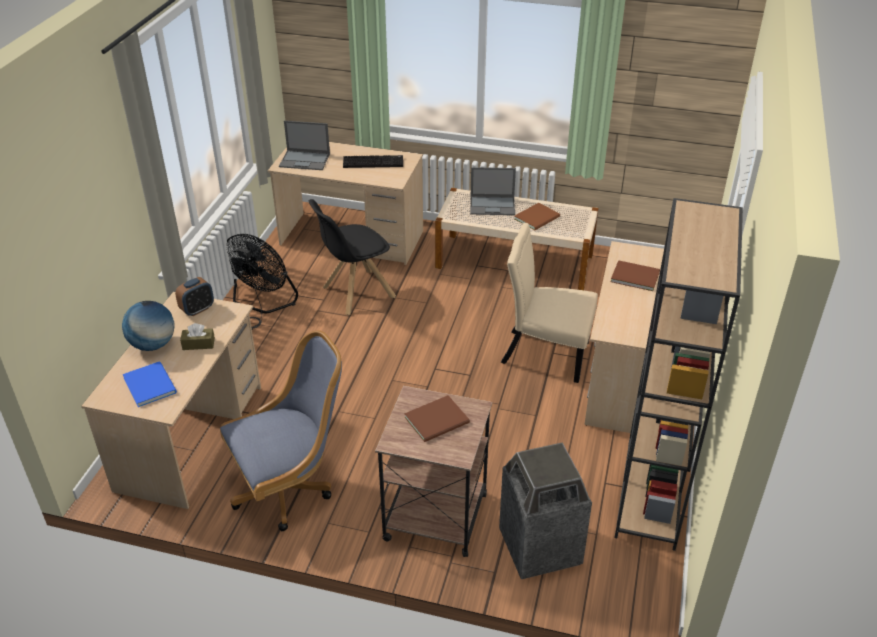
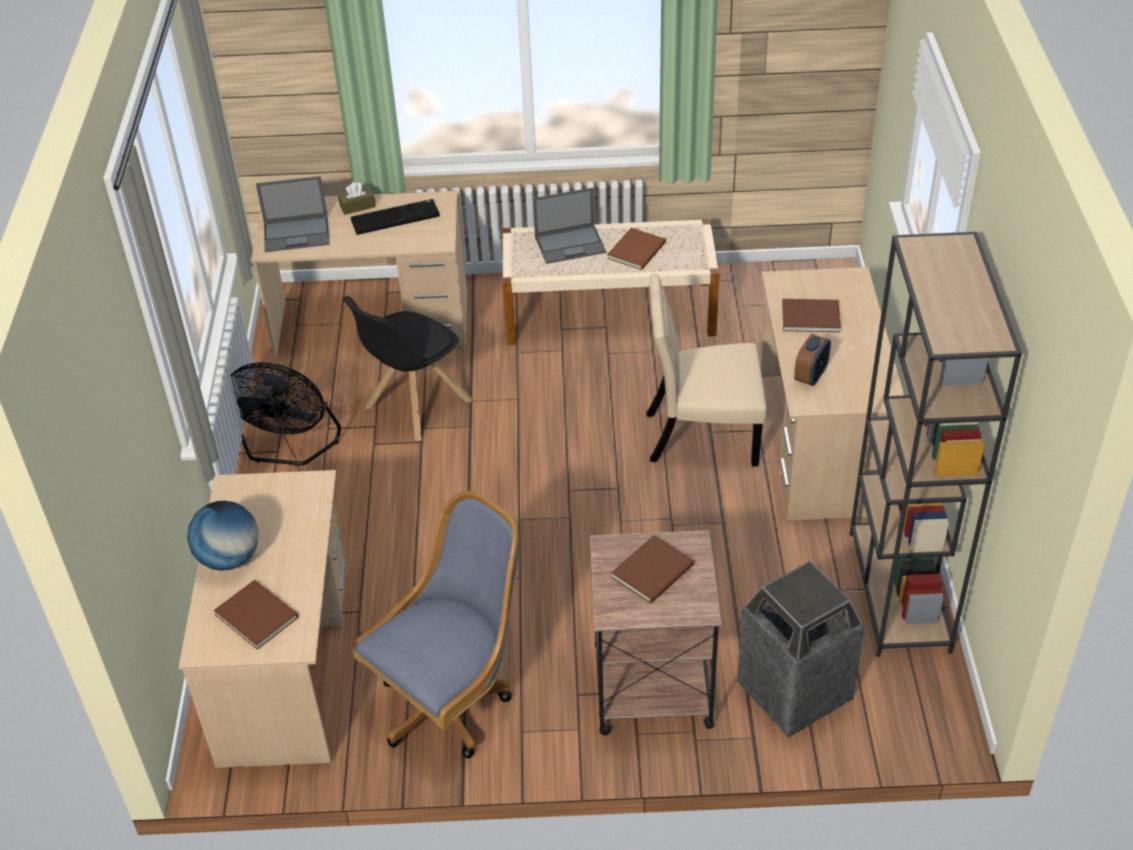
camera: 15 degrees left, 5 degrees up
blue book [123,361,177,407] -> brown book [213,580,299,650]
alarm clock [175,277,214,316] -> alarm clock moved to [794,334,831,386]
brown tissue box [180,323,215,350] -> brown tissue box moved to [338,182,376,215]

